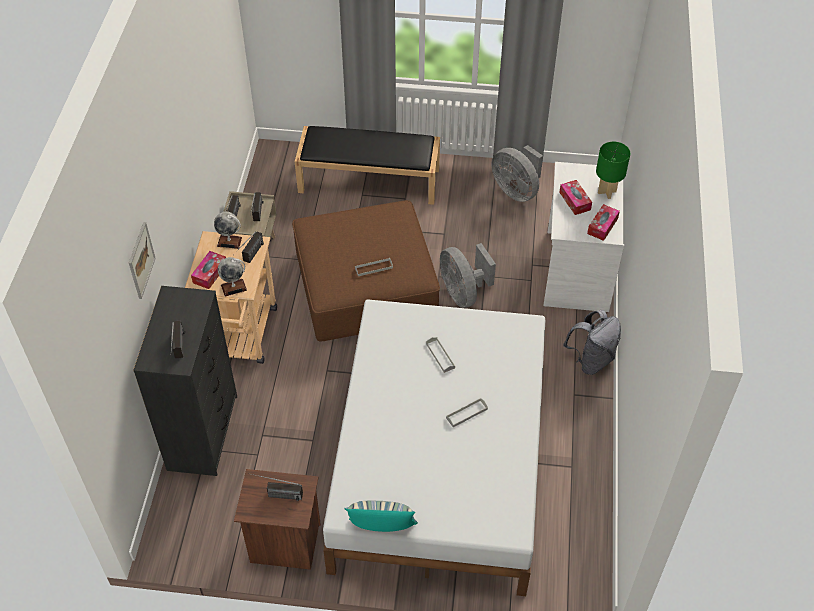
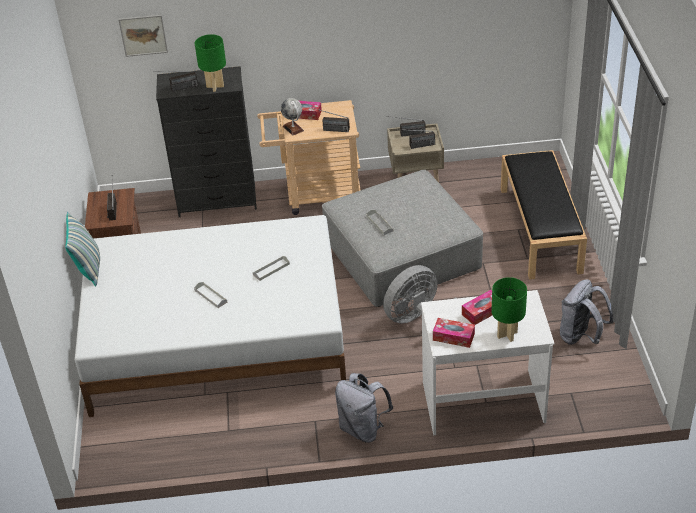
camera: 80 degrees right, 10 degrees down
picture [129,222,156,299] -> picture moved to [118,15,168,57]
globe [214,212,242,249] -> none
brown ottoman [292,200,440,341] -> grey ottoman [322,170,483,307]
grey fan [492,145,543,202] -> grey backpack [560,279,614,345]
none -> green table lamp [195,34,226,92]

